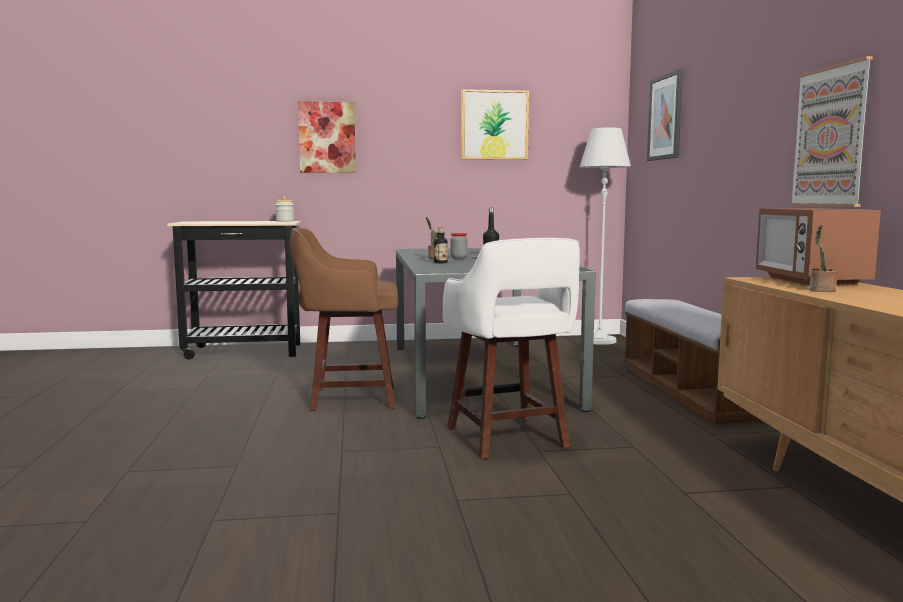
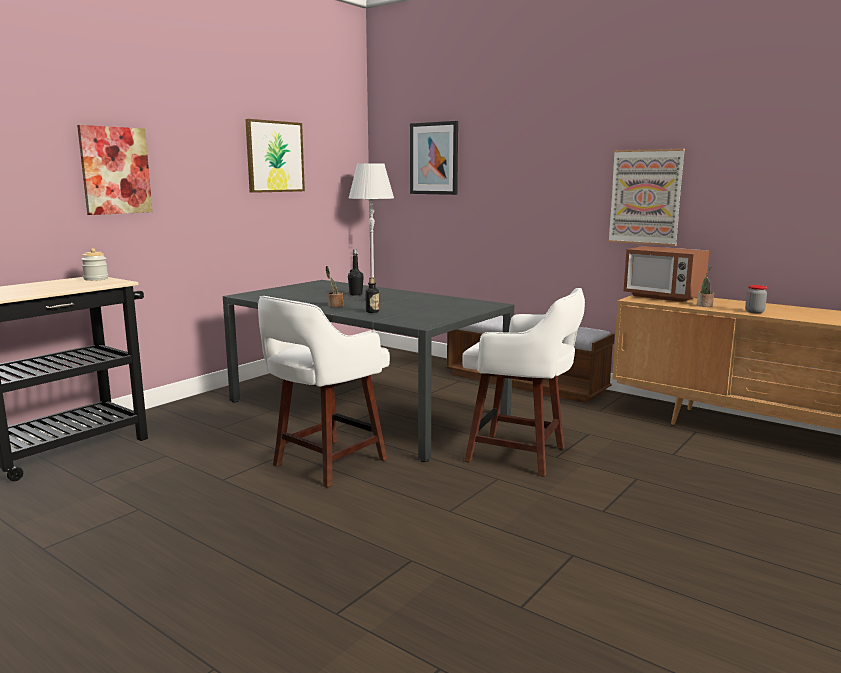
camera: 45 degrees left, 5 degrees up
brown stool [290,228,398,411] -> white stool [258,296,390,488]
jar [451,233,468,259] -> jar moved to [745,285,767,313]

